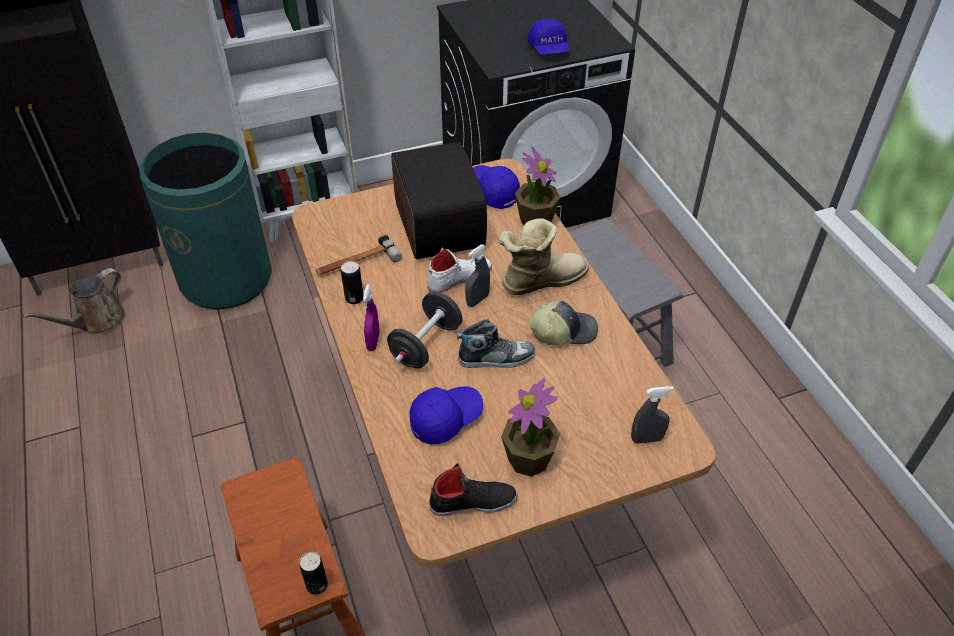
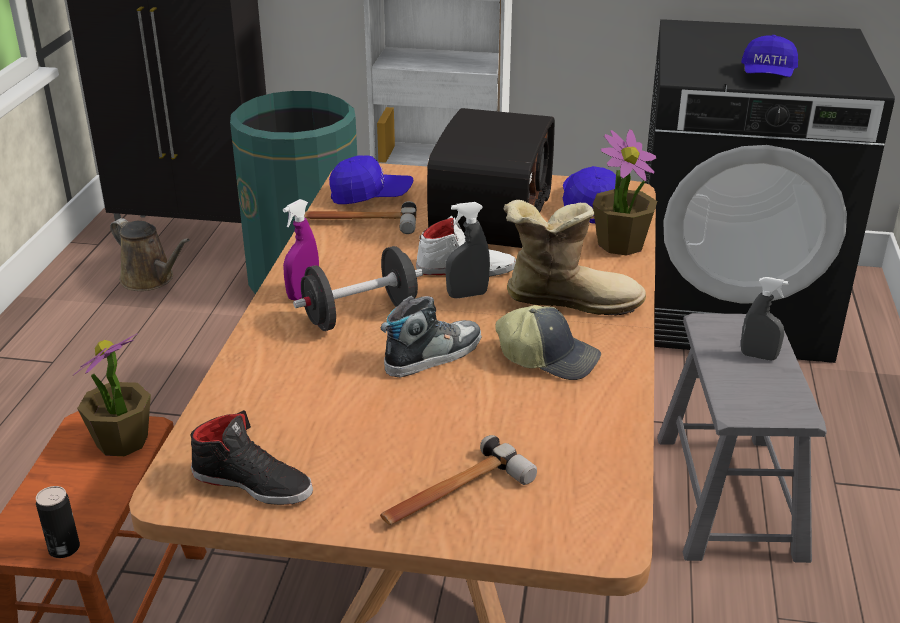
camera: 30 degrees right, 15 degrees down
brown watering can [23,268,126,335] -> brown watering can turned 120 degrees counterclockwise [110,218,190,291]
can [341,261,364,304] -> none
blue cap [410,386,483,445] -> blue cap moved to [329,155,413,204]
shoe [457,319,535,368] -> shoe turned 60 degrees counterclockwise [381,296,482,378]
potted plant [501,379,560,477] -> potted plant moved to [72,333,151,456]
grey spray bottle [631,386,674,444] -> grey spray bottle moved to [741,277,789,360]
none -> hammer [380,435,537,525]

